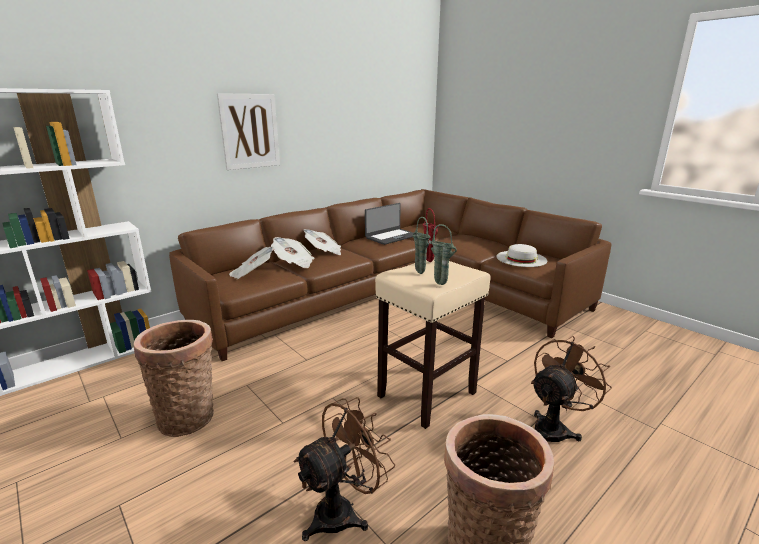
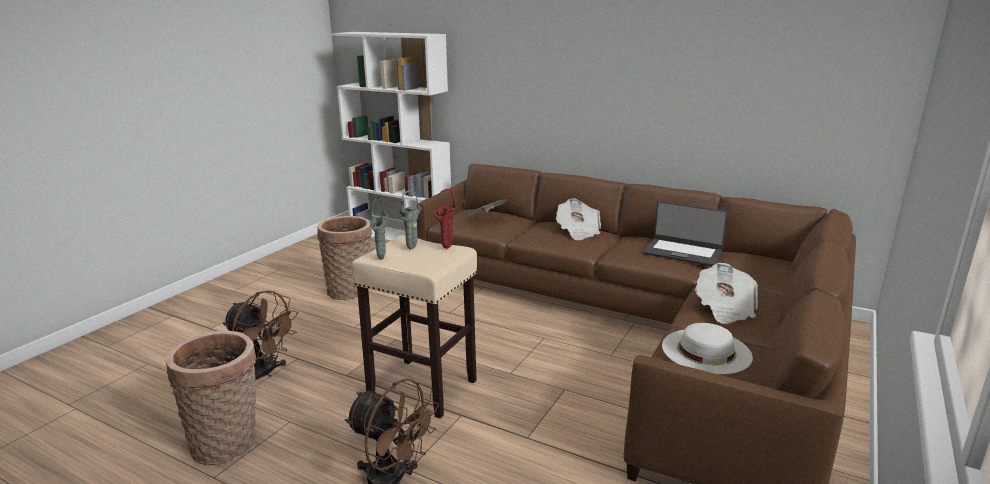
camera: 70 degrees right, 0 degrees up
picture [217,93,280,170] -> none
newspaper [271,237,314,268] -> newspaper moved to [695,263,758,324]

